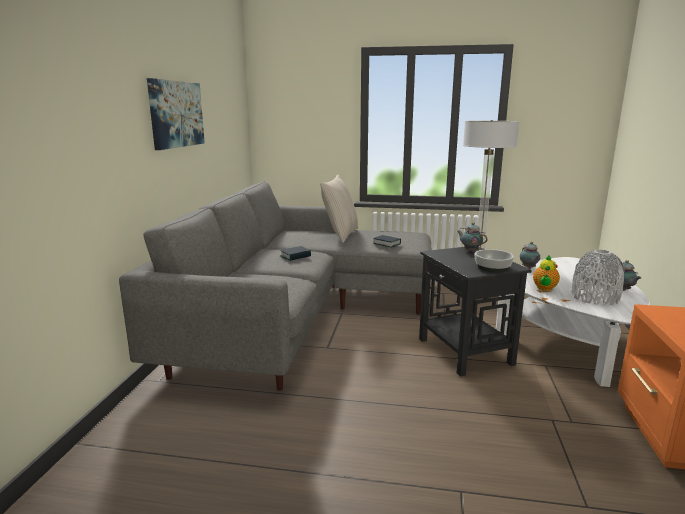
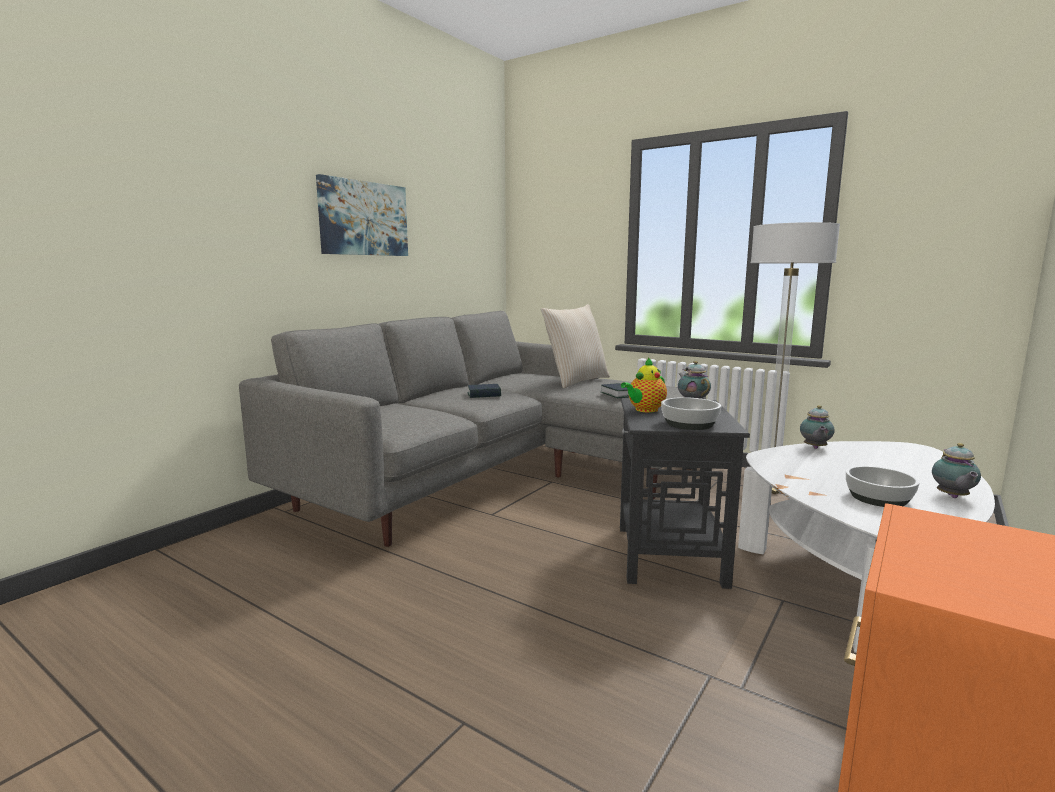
camera: 25 degrees right, 5 degrees down
teapot [533,255,560,291] -> teapot moved to [621,358,667,413]
grey vase [572,249,625,305] -> bowl [846,466,920,507]

